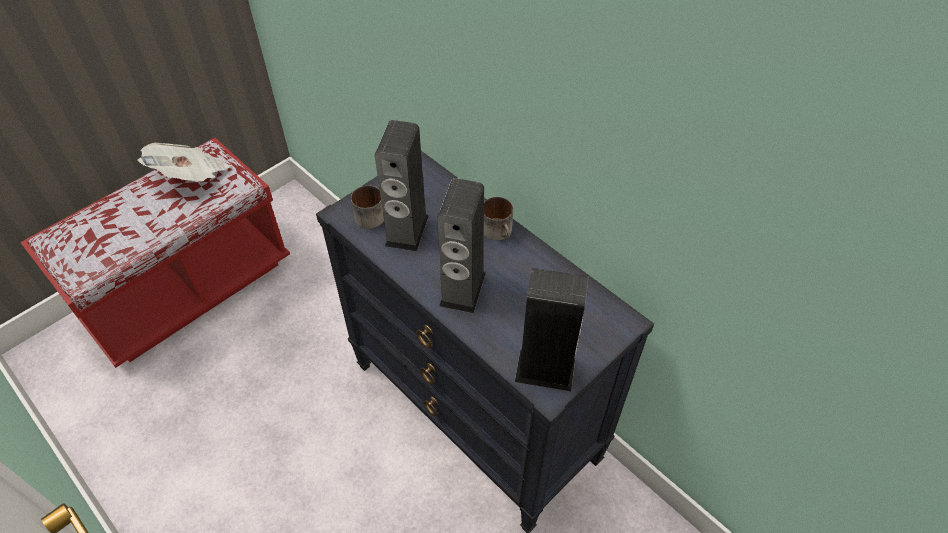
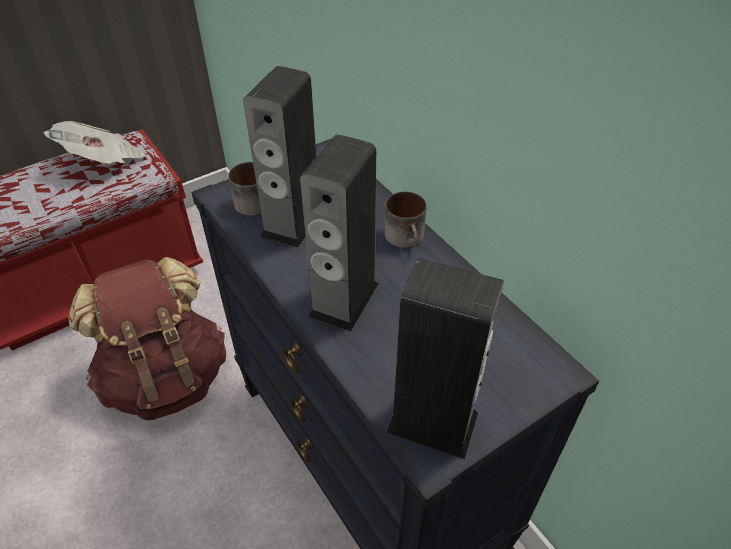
camera: 10 degrees right, 5 degrees down
none -> brown backpack [68,257,226,420]

